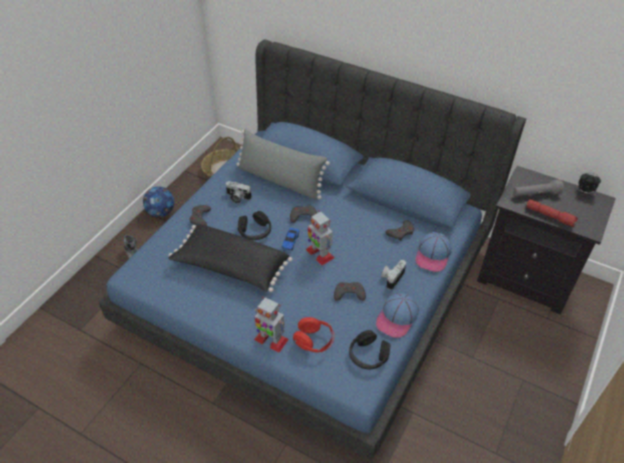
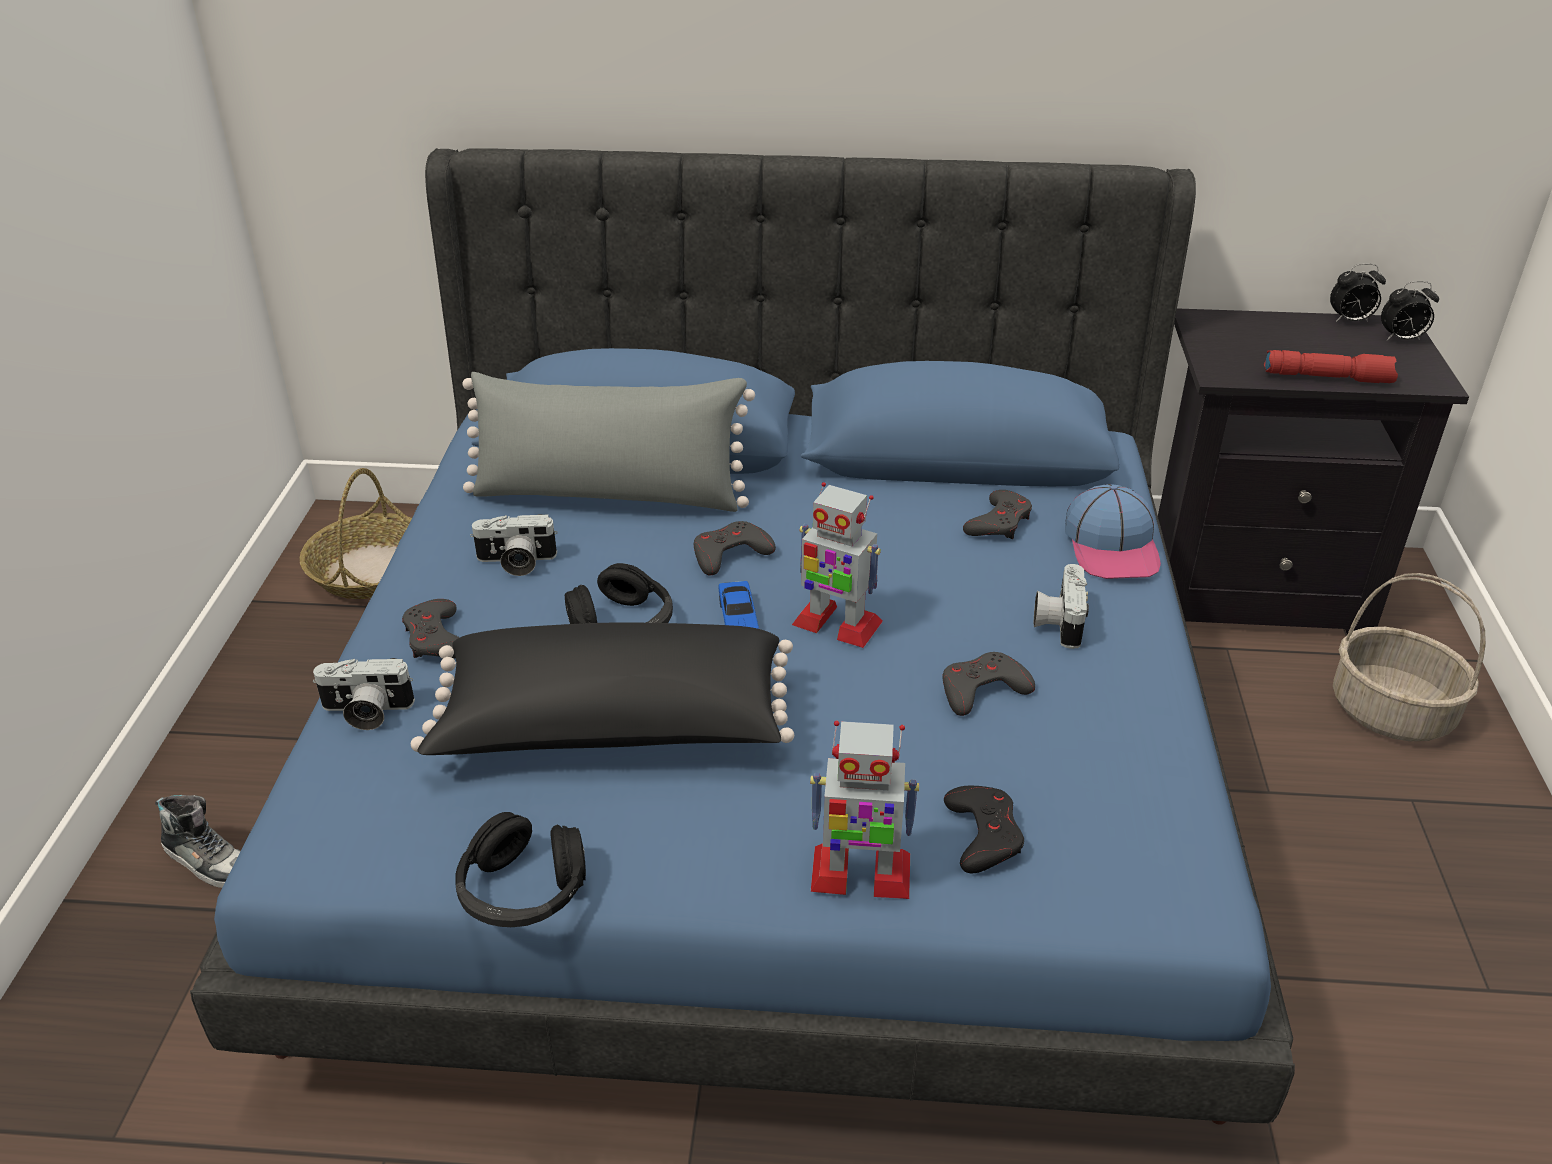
camera: 25 degrees left, 10 degrees down
football [143,187,174,217] -> none
red headphones [293,317,334,353] -> black game controller [944,786,1024,873]
black headphones [349,330,390,369] -> black headphones moved to [455,812,586,927]
cap [376,293,419,338] -> none
grey flashlight [513,179,564,196] -> none
none -> camera [313,658,415,730]
none -> basket [1333,573,1486,741]
none -> alarm clock [1381,281,1439,340]

